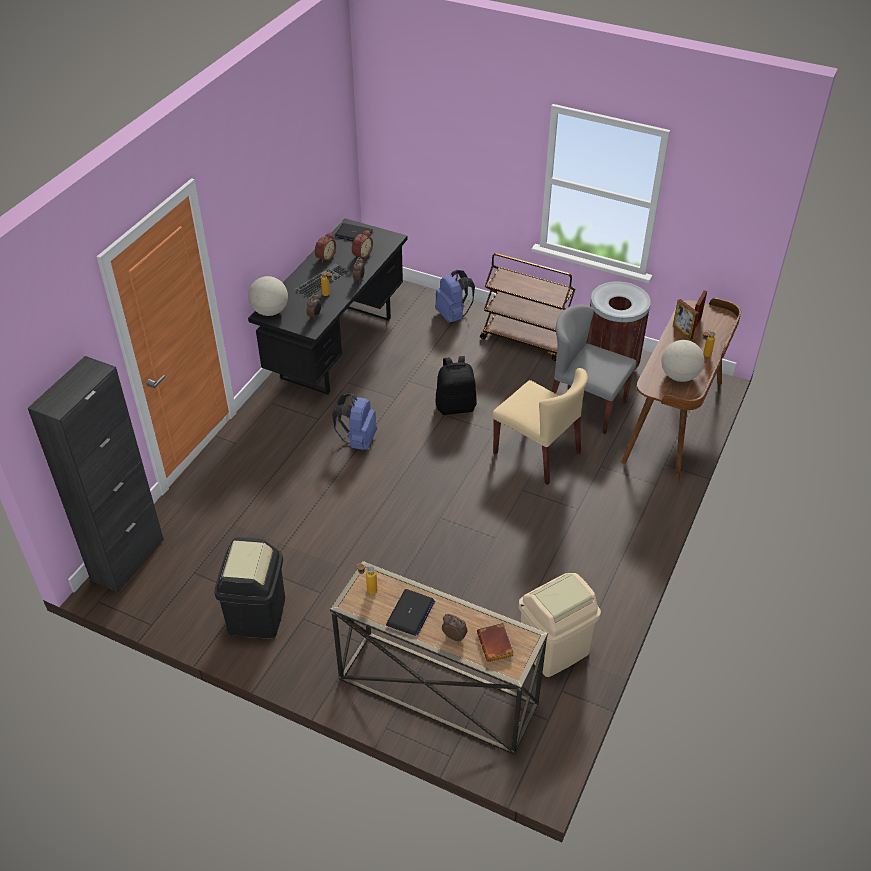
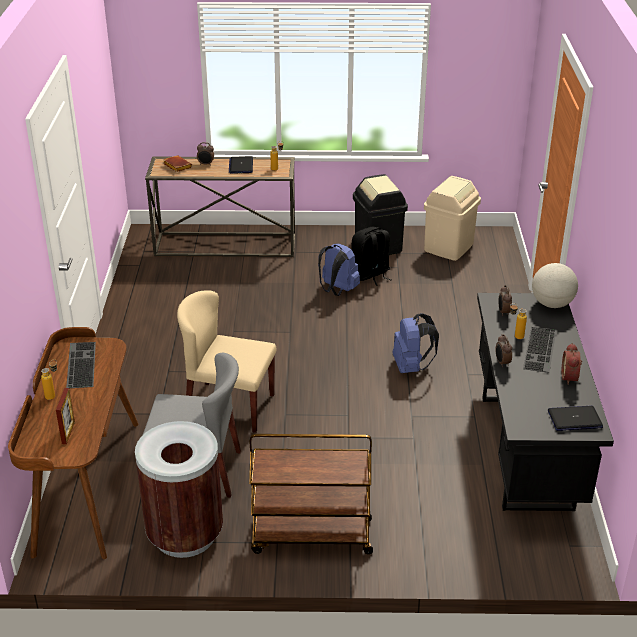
camera: 155 degrees right, 10 degrees down
black cabinet [28,356,164,593] -> none
alarm clock [352,230,373,258] -> none
blue backpack [435,270,475,323] -> blue backpack moved to [318,243,360,296]
black backpack [436,356,477,415] -> black backpack moved to [351,227,391,286]
beige trash can [519,573,601,677] -> beige trash can moved to [424,176,481,261]
globe [661,340,704,382] -> keyboard [66,342,96,388]
picture frame [673,299,699,340] -> none

